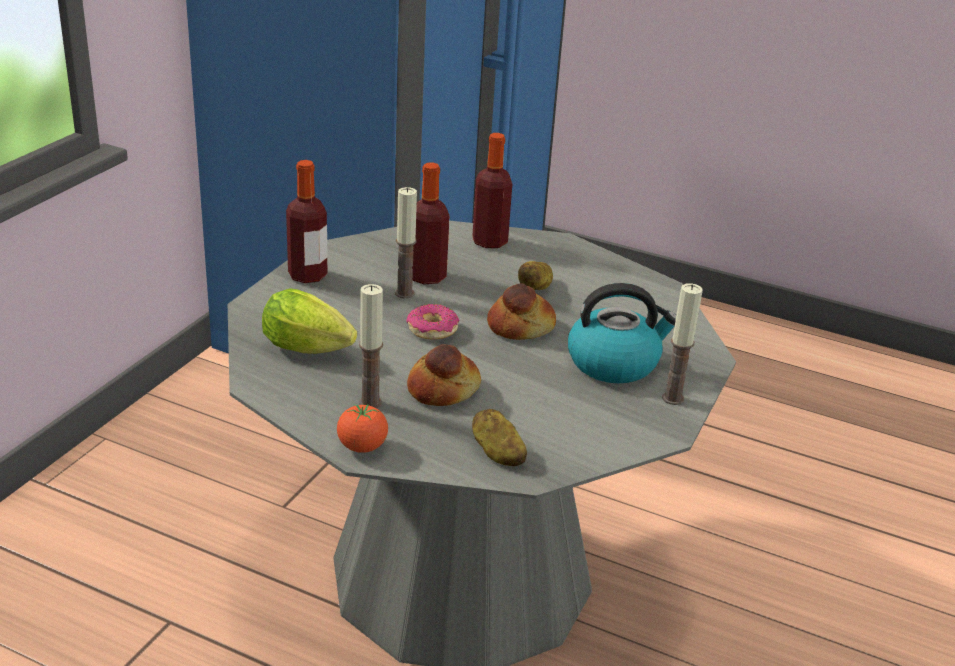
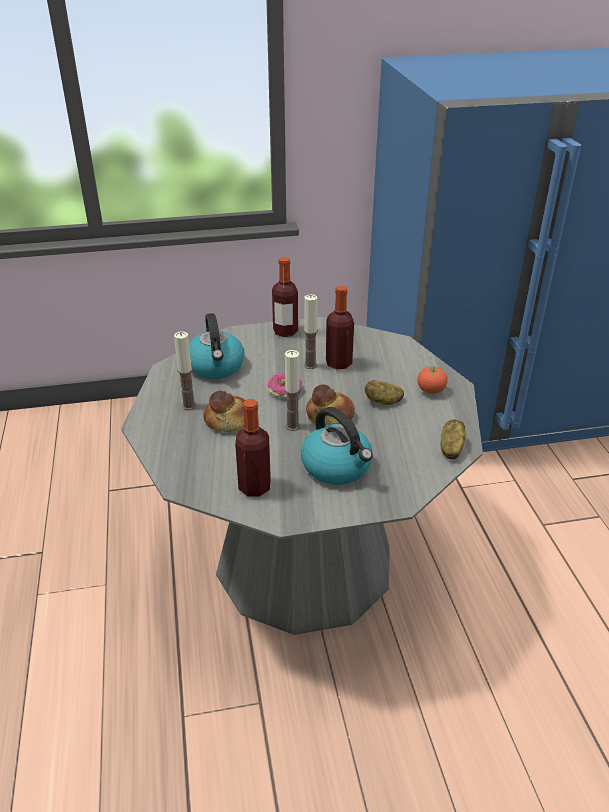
camera: 55 degrees right, 5 degrees up
lettuce [262,288,357,354] -> kettle [189,313,245,379]
tomato [337,405,388,453] -> tomato moved to [417,365,448,394]
bottle [472,133,512,248] -> bottle moved to [235,399,271,497]
potato [472,409,527,466] -> potato moved to [440,420,466,460]
candle [662,283,703,405] -> candle moved to [284,350,300,431]

